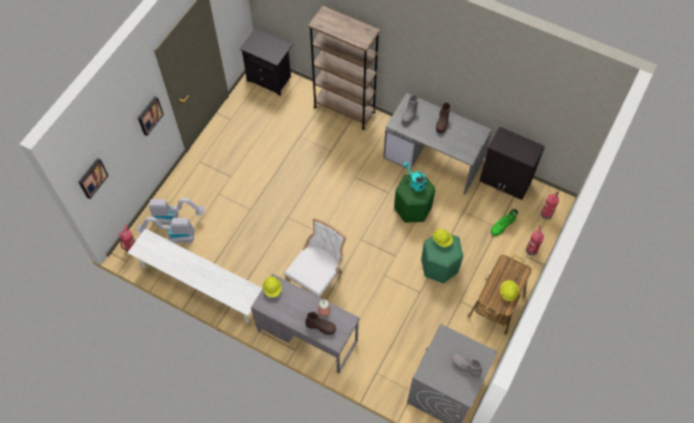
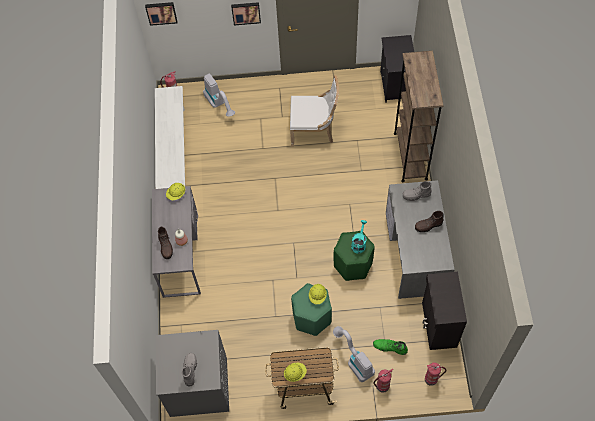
camera: 60 degrees right, 0 degrees up
vacuum cleaner [137,217,195,243] -> vacuum cleaner moved to [333,326,375,382]
white chair [284,217,346,298] -> white chair moved to [290,75,339,147]

